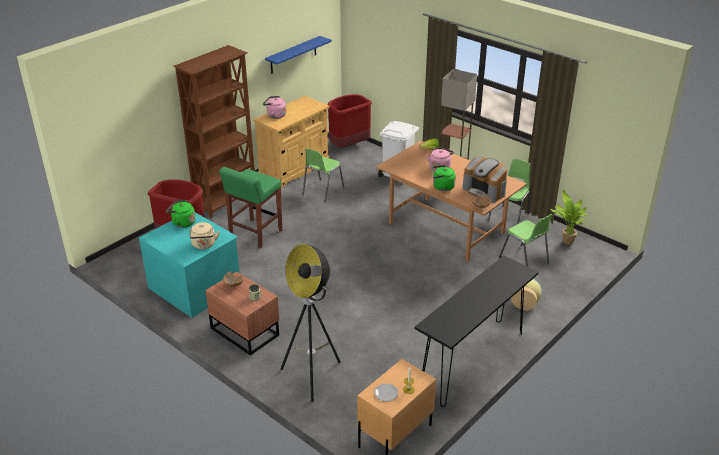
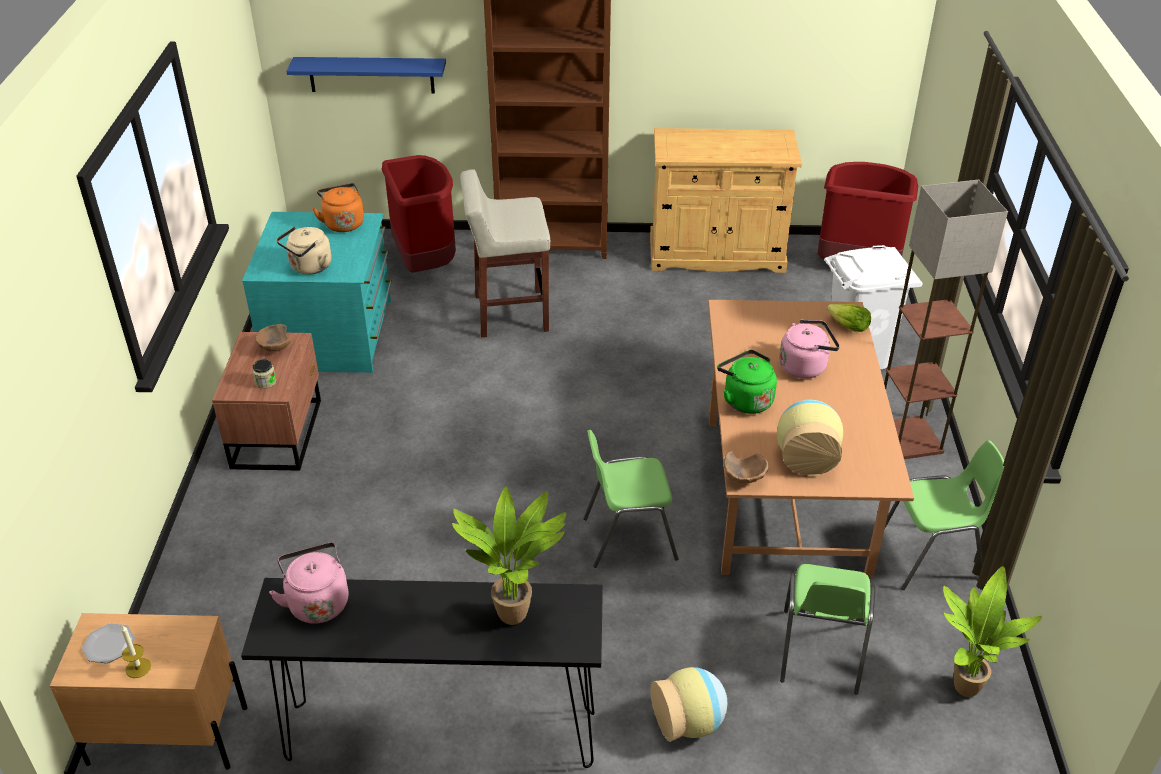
camera: 50 degrees right, 5 degrees up
green kettle [166,200,196,228] -> orange kettle [312,183,364,232]
green stool [219,167,282,248] -> beige stool [460,169,550,337]
pink kettle [263,96,286,119] -> pink kettle moved to [269,542,348,624]
blue shelf [265,36,332,74] -> blue shelf moved to [286,57,446,94]
floor lamp [281,244,341,402] -> none
green chair [302,148,345,203] -> green chair moved to [584,430,678,568]
coffee machine [463,157,507,203] -> vase [777,400,843,475]
none -> potted plant [452,487,566,625]

